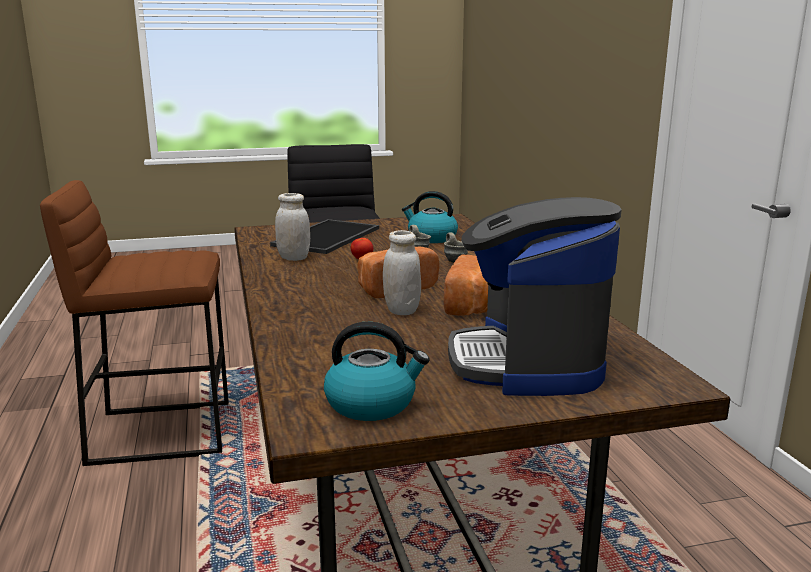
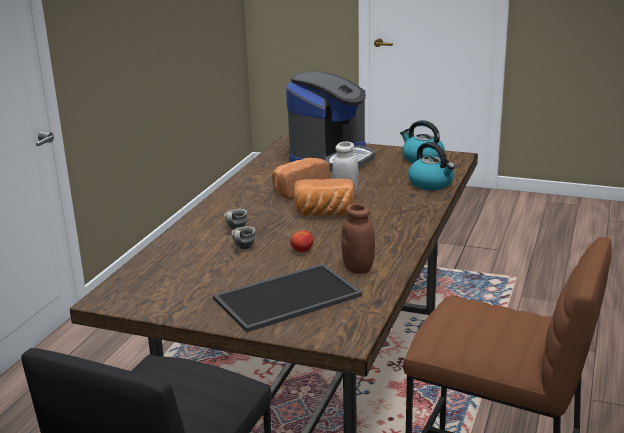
camera: 145 degrees left, 5 degrees up
white jar [275,193,310,261] -> brown jar [341,204,375,274]
kettle [402,191,458,243] -> kettle moved to [408,142,455,190]

